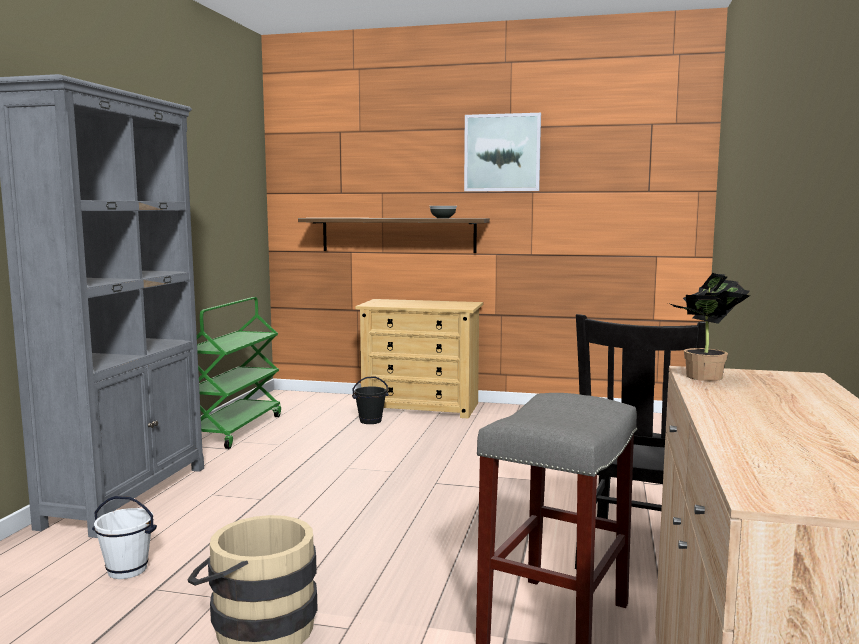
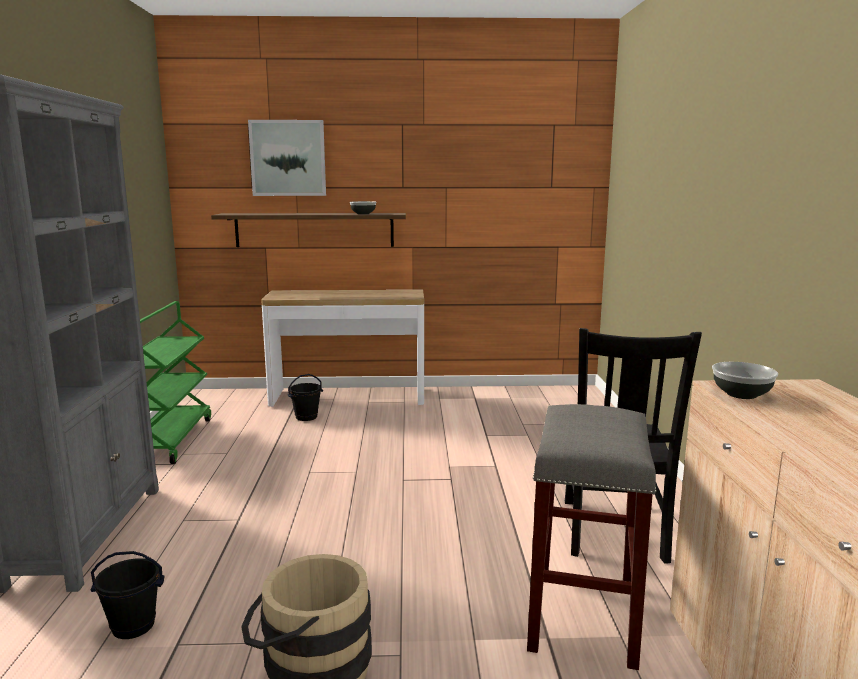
camera: 15 degrees left, 5 degrees up
white bucket [92,496,157,579] -> black bucket [91,551,165,639]
beige dresser [355,299,483,419] -> console table [261,290,424,407]
picture [464,113,541,191] -> picture moved to [248,120,326,196]
potted plant [668,273,750,381] -> bowl [712,362,778,399]

